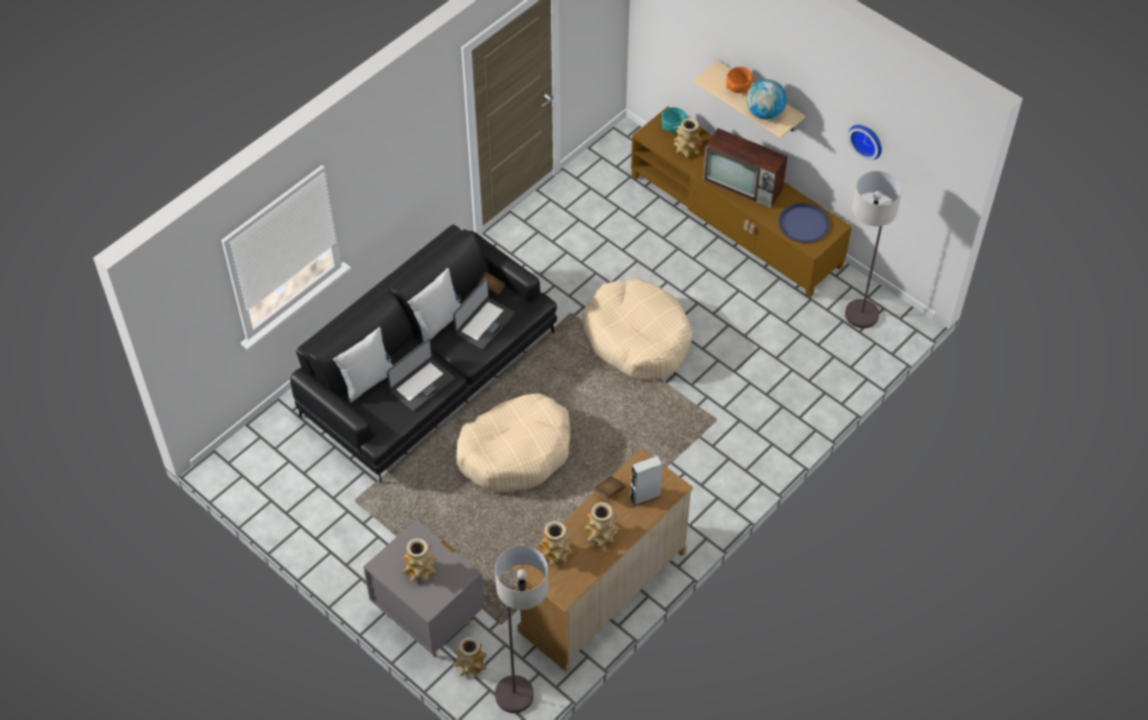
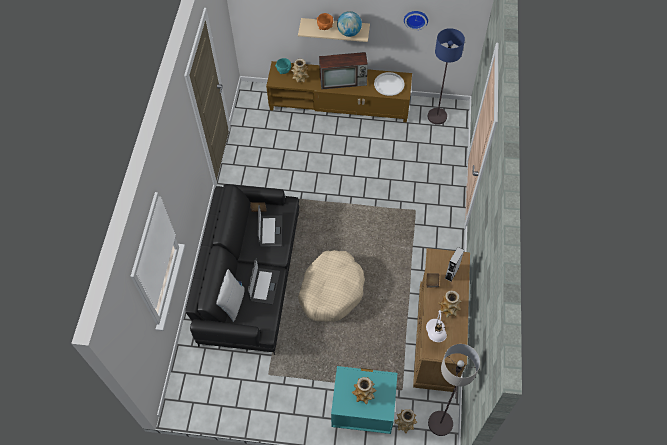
camera: 35 degrees left, 5 degrees up
grey nightstand [363,519,484,657] -> turquoise nightstand [331,366,398,434]
grey pillow [407,268,461,342] -> none
vase [538,521,573,566] -> white table lamp [426,310,447,342]
beige dog bed [582,279,692,380] -> none
blue tray [778,203,830,243] -> white tray [374,72,404,96]
grey floor lamp [845,171,902,328] -> blue floor lamp [427,28,465,125]

